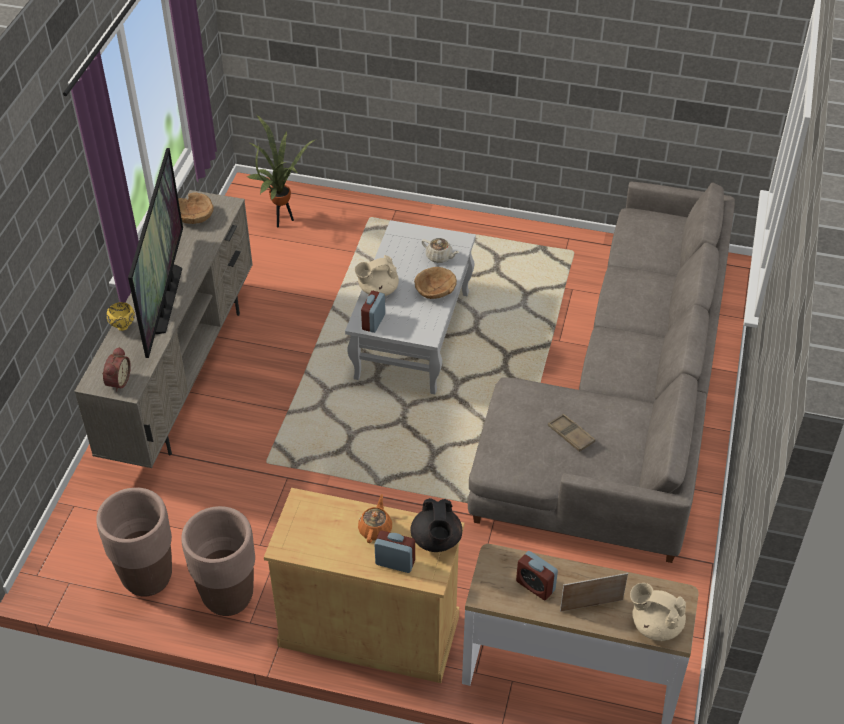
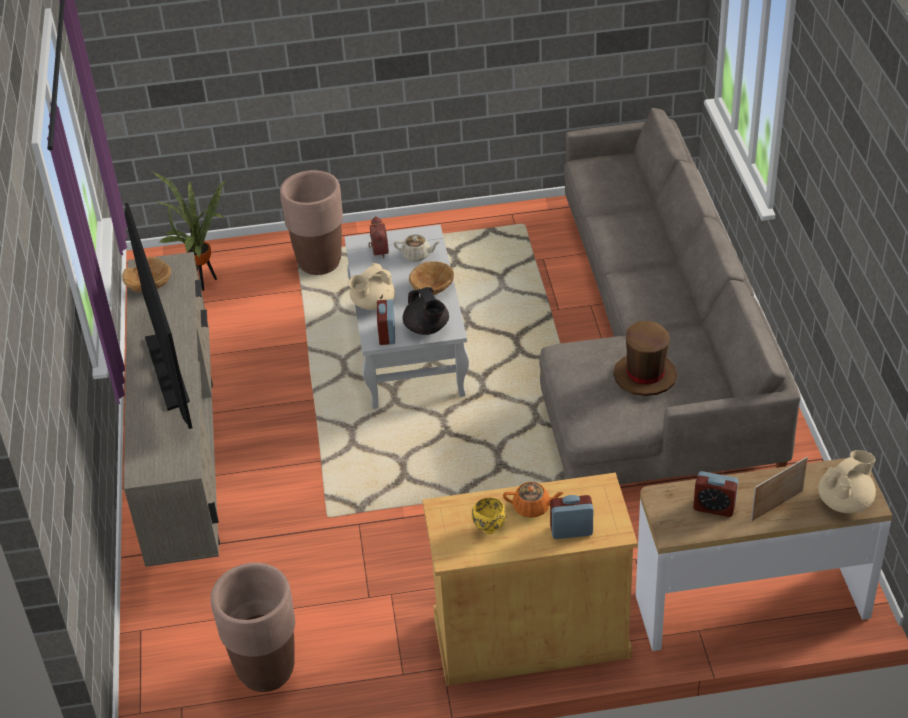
camera: 20 degrees left, 5 degrees down
alarm clock [102,347,131,392] -> alarm clock moved to [368,216,389,259]
yellow bowl [106,302,135,331] -> yellow bowl moved to [471,497,507,534]
brown planter [181,506,255,616] -> brown planter moved to [280,170,343,275]
orange teapot [358,494,392,543] -> orange teapot turned 105 degrees clockwise [503,482,563,518]
black teapot [410,498,462,552] -> black teapot moved to [403,287,449,335]
brown tray [548,414,595,452] -> brown hat [613,321,677,396]
beige teapot [630,583,686,641] -> beige teapot turned 135 degrees clockwise [818,450,876,513]

